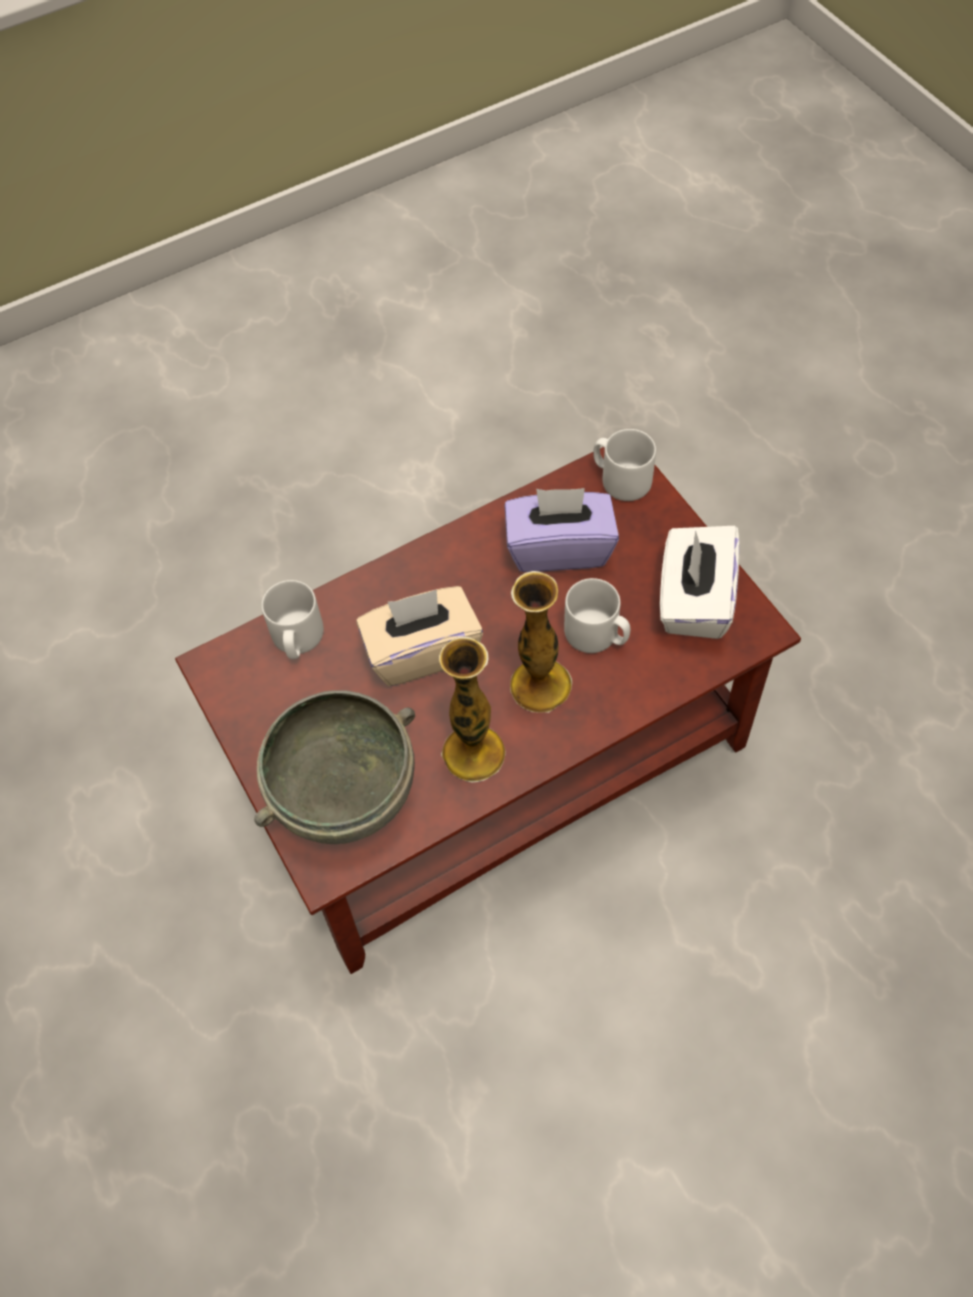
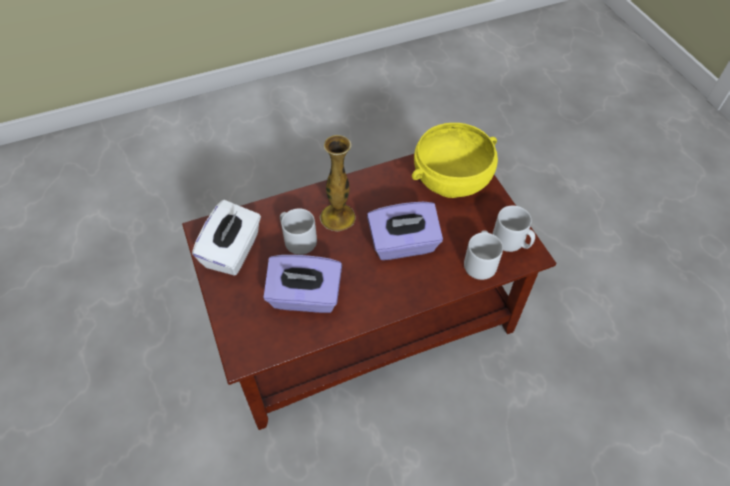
camera: 175 degrees left, 5 degrees down
grey bowl [254,690,415,844] -> yellow bowl [412,123,498,198]
beige tissue box [356,586,483,686] -> purple tissue box [367,202,443,260]
vase [439,636,506,782] -> none
grey mug [593,429,656,501] -> grey mug moved to [493,206,535,252]

